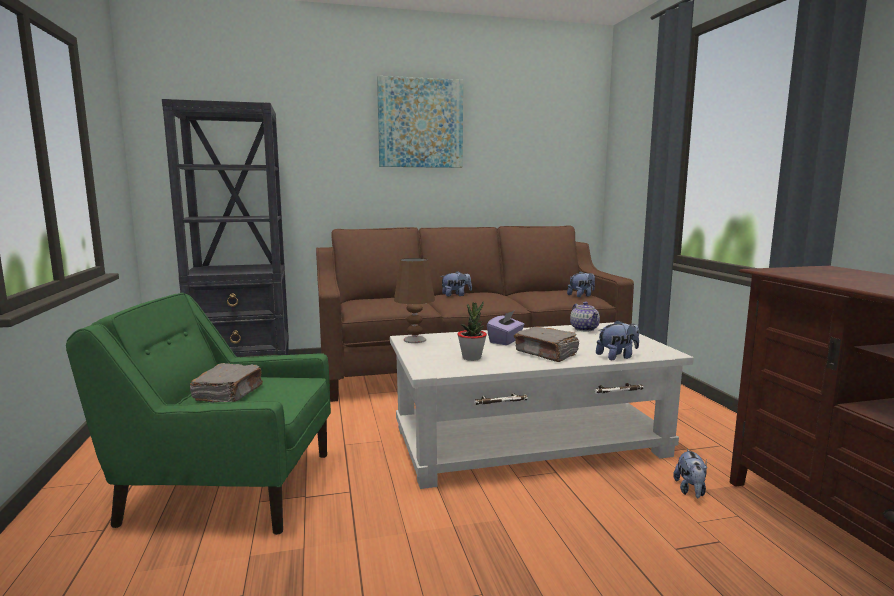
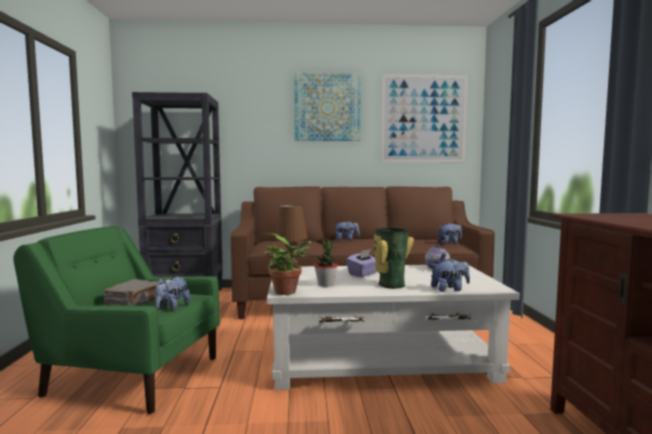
camera: 10 degrees right, 5 degrees down
grey book [514,326,579,362] -> vase [373,228,414,289]
plush toy [673,449,707,498] -> plush toy moved to [155,277,190,310]
none -> potted plant [264,233,311,295]
none -> picture [381,74,468,162]

